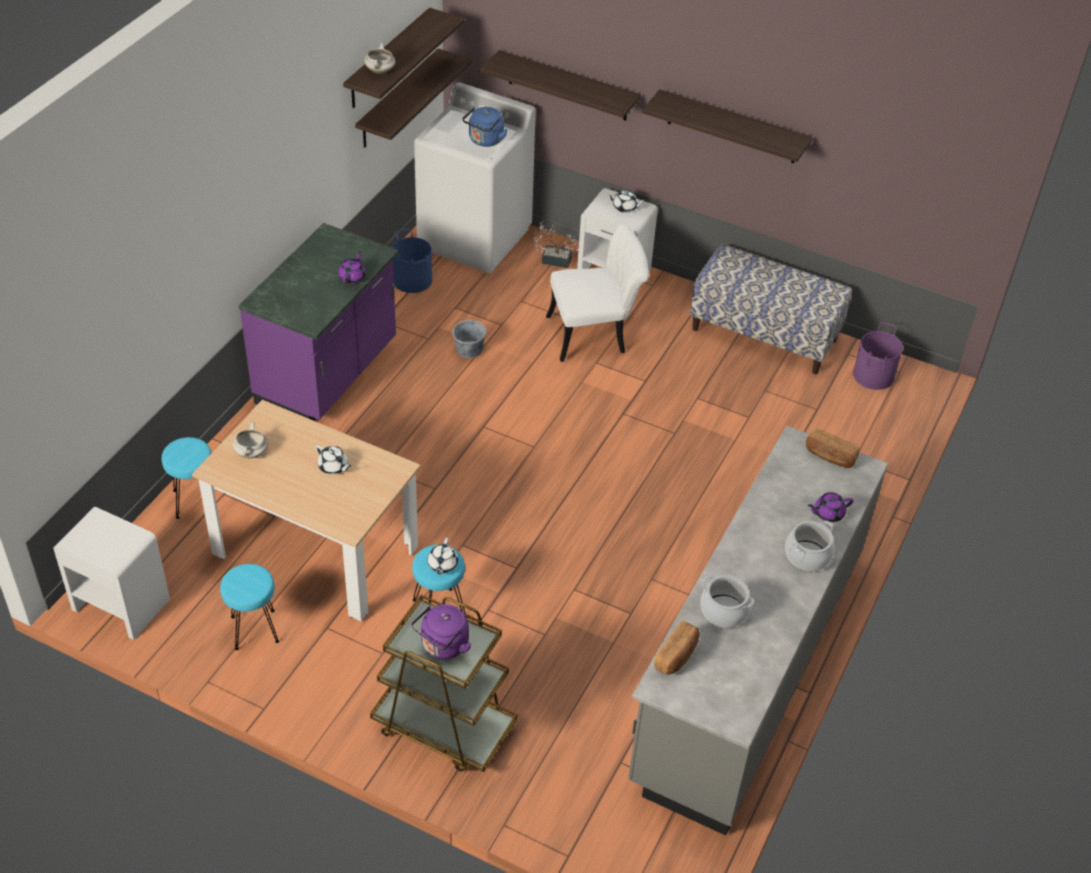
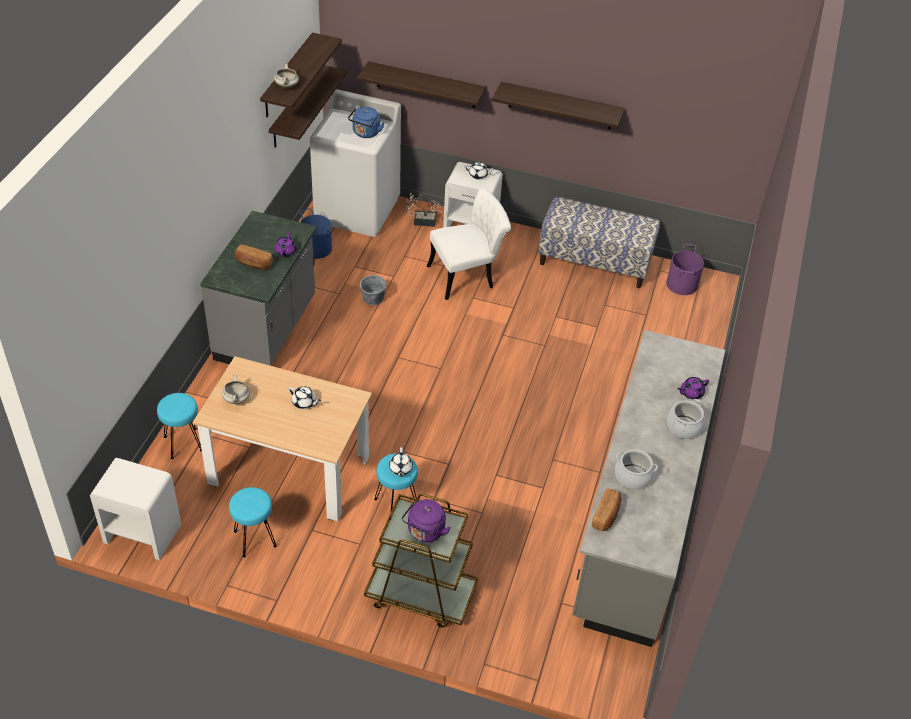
camera: 10 degrees left, 0 degrees up
purple counter [239,223,398,421] -> grey counter [200,211,317,366]
bread [806,429,860,468] -> bread moved to [234,245,273,270]

